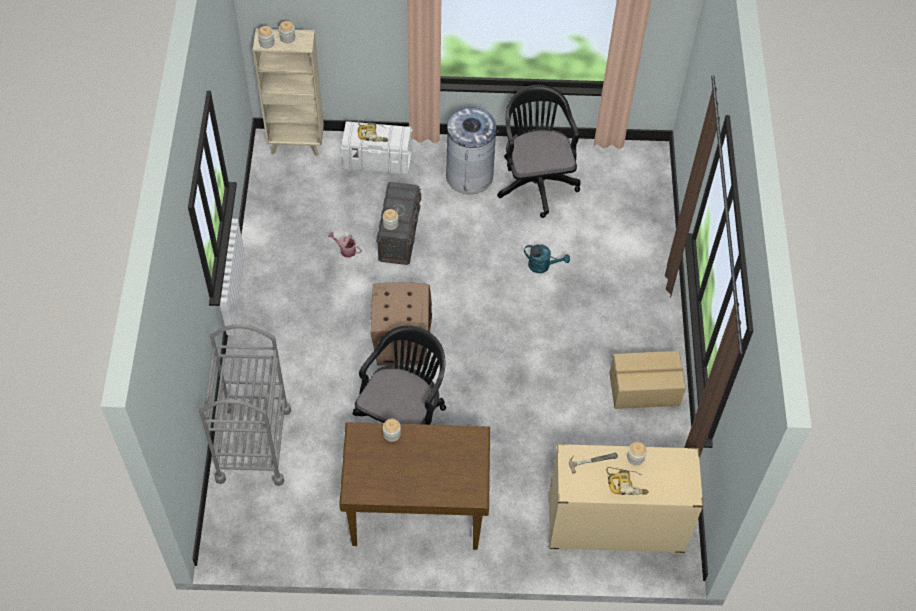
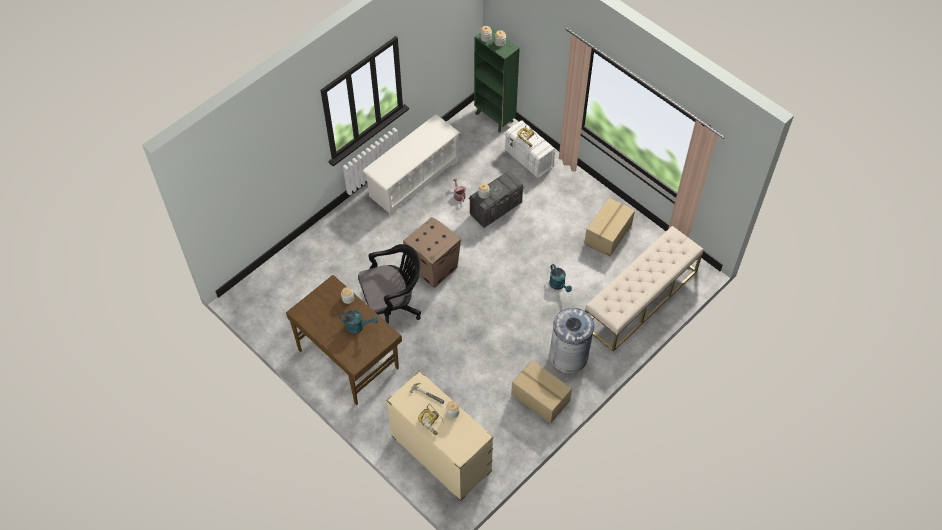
camera: 45 degrees right, 0 degrees up
grey cart [199,324,291,486] -> none
beige bookcase [253,29,324,156] -> green bookcase [474,27,520,132]
grey trash can [446,107,498,194] -> grey trash can moved to [549,308,594,373]
black office chair [497,85,581,218] -> cardboard box [584,198,635,256]
none -> turquoise watering can [339,310,378,334]
none -> white shoe rack [363,114,460,216]
none -> beige bench [585,226,704,352]

